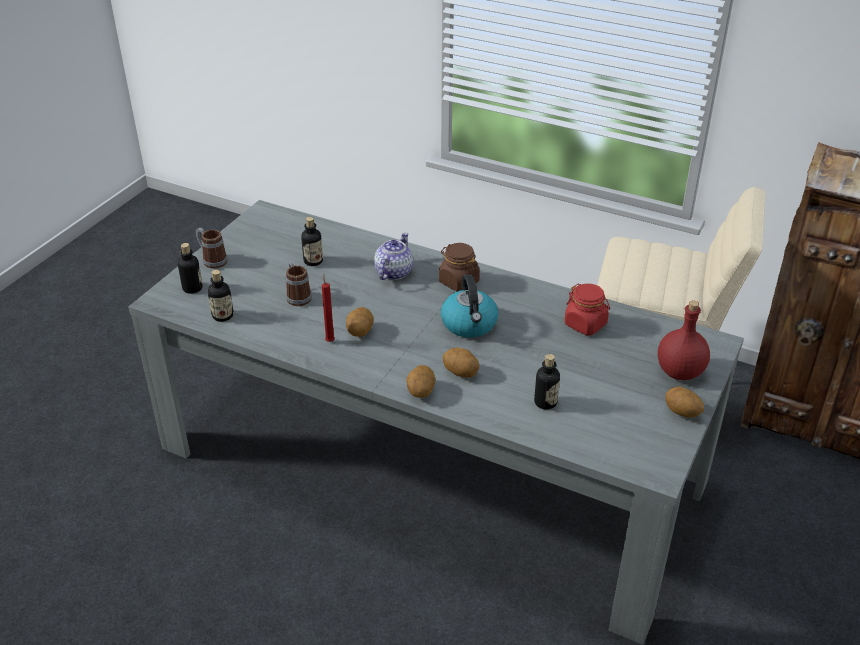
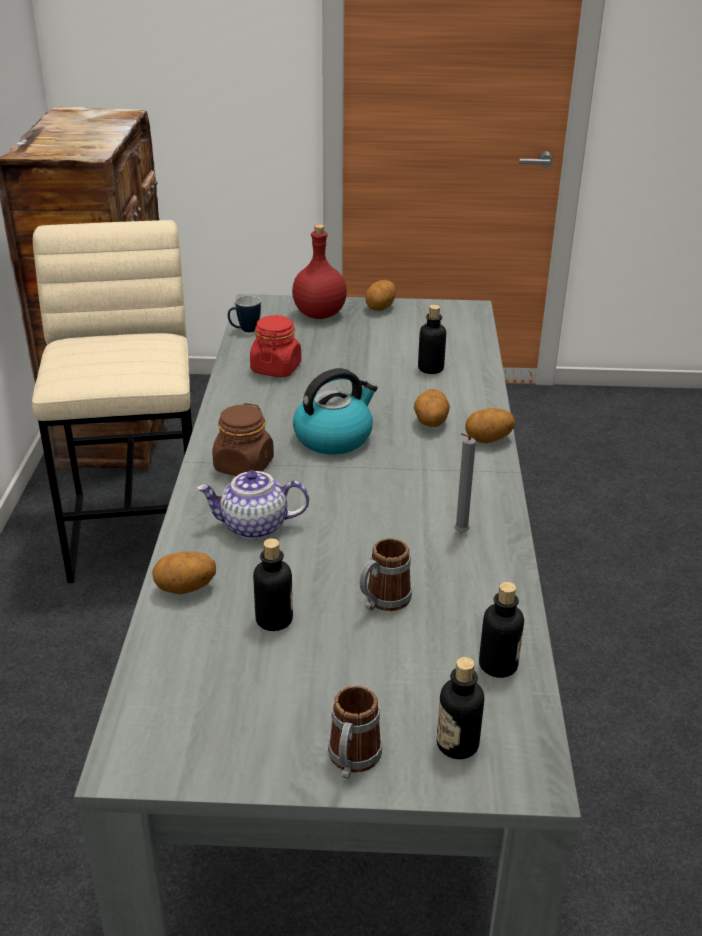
camera: 115 degrees left, 5 degrees down
red candle [322,274,335,342] -> grey candle [454,433,476,533]
potato [346,307,373,337] -> potato moved to [153,551,216,594]
none -> mug [228,296,261,332]

